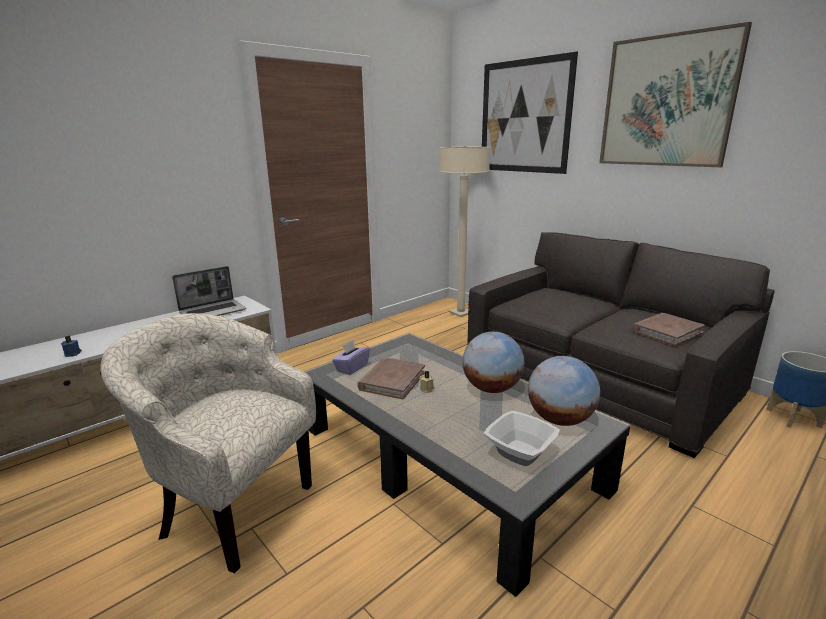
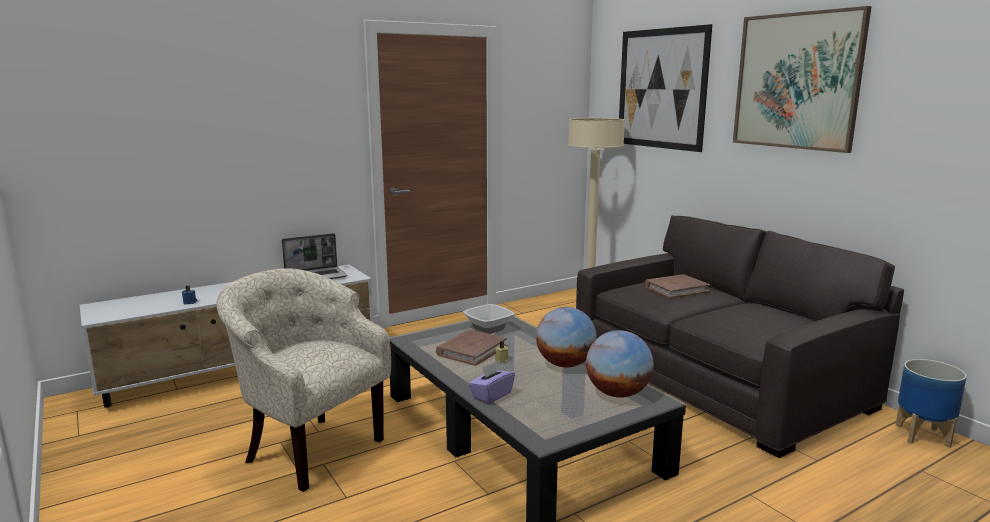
camera: 10 degrees right, 5 degrees down
purple tissue box [332,340,370,375] -> purple tissue box moved to [469,362,515,404]
bowl [484,411,560,466] -> bowl moved to [463,304,515,334]
brown book [632,313,705,346] -> brown book moved to [645,274,710,299]

